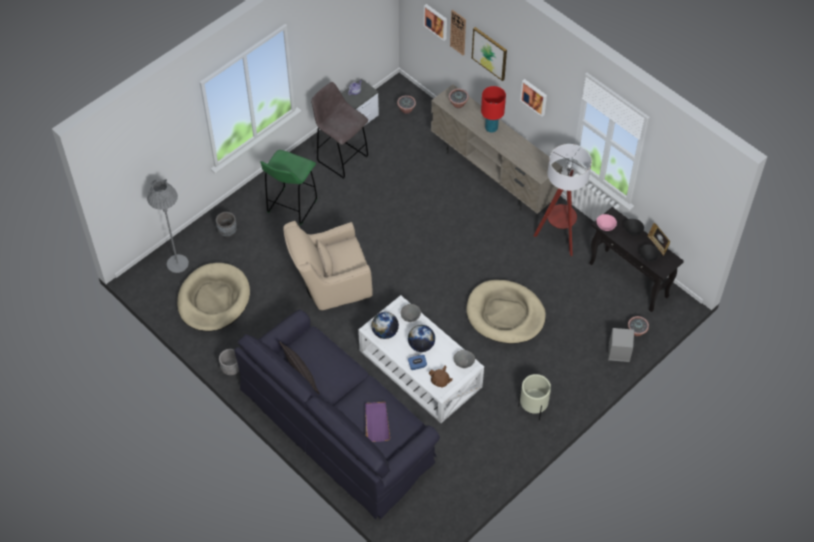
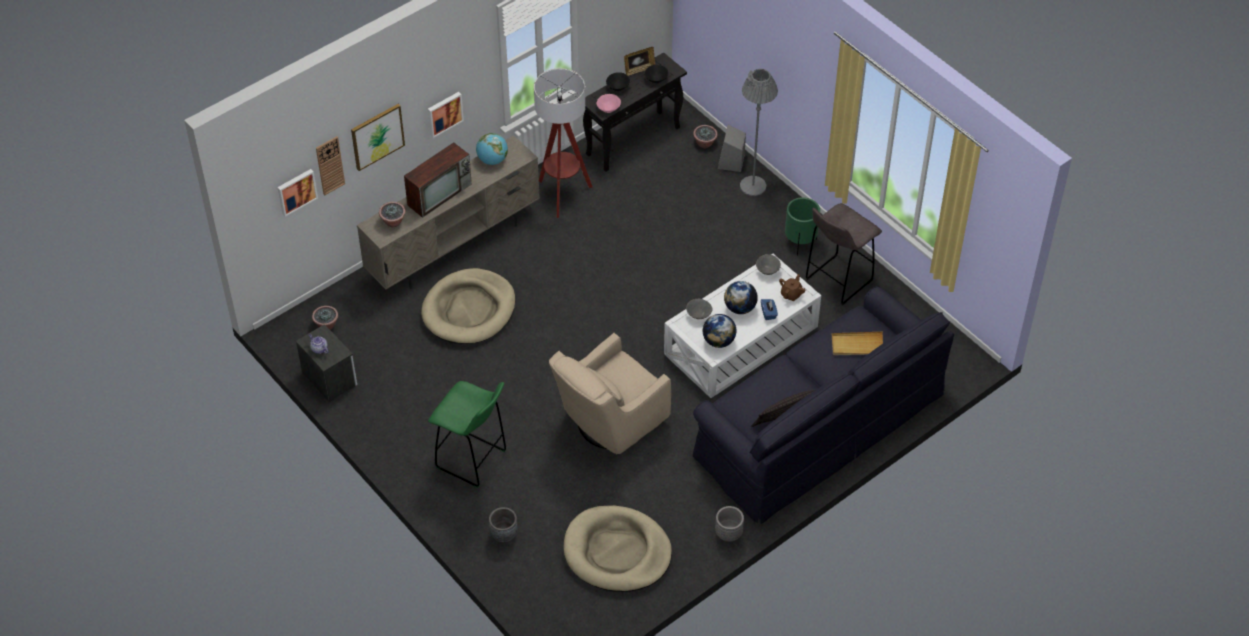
camera: 85 degrees left, 5 degrees down
grey floor lamp [147,179,189,273] -> grey floor lamp moved to [740,69,778,196]
beige armchair [283,221,373,310] -> beige armchair turned 60 degrees clockwise [549,333,671,454]
grey stool [311,82,368,179] -> grey stool moved to [806,203,882,305]
purple tray [365,402,390,442] -> beige tray [832,332,883,355]
beige dog bed [466,280,546,344] -> beige dog bed moved to [421,268,516,344]
red table lamp [481,86,506,133] -> television [404,142,472,218]
beige planter [518,374,551,420] -> green planter [785,197,820,256]
none -> globe [476,133,508,165]

